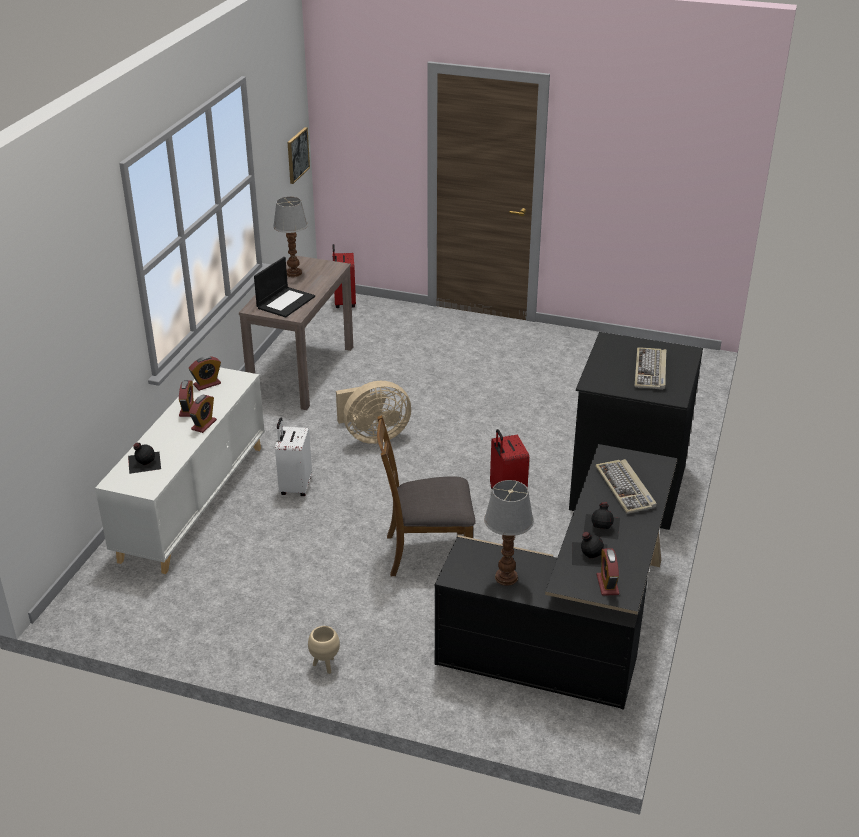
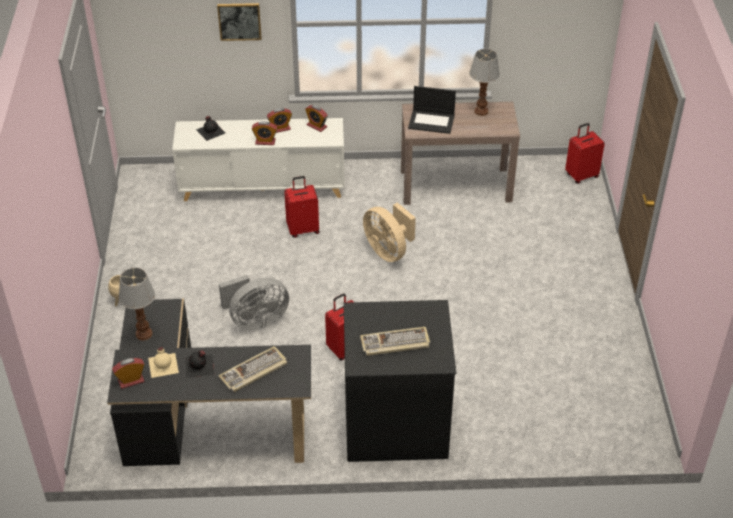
camera: 70 degrees right, 10 degrees up
white suitcase [275,418,312,496] -> red suitcase [284,176,320,238]
picture [287,127,310,184] -> picture moved to [217,3,262,41]
brown chair [377,415,476,576] -> grey fan [219,275,289,330]
black bottle [572,532,608,567] -> beige bottle [148,348,179,378]

